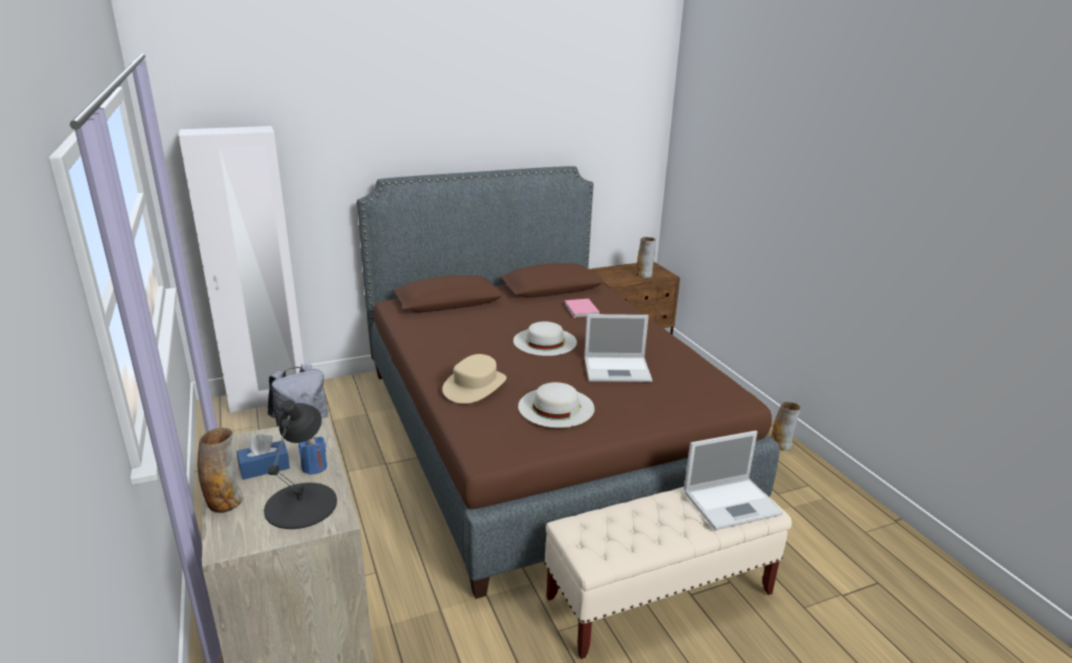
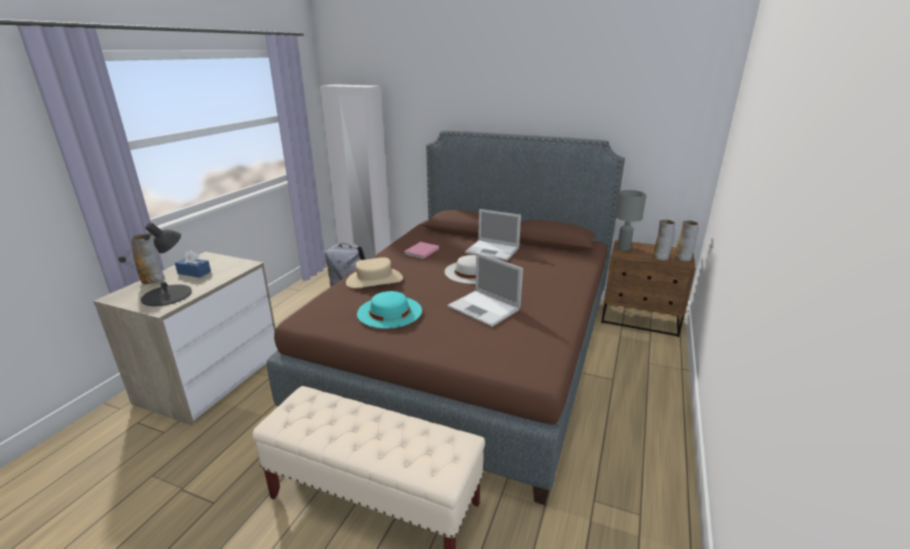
camera: 45 degrees right, 0 degrees up
blue candle [299,437,327,475] -> none
white hat [518,382,595,428] -> turquoise hat [357,291,422,329]
pink book [564,299,600,318] -> pink book moved to [404,242,439,259]
laptop [684,431,783,530] -> laptop moved to [465,209,521,261]
vase [771,402,800,451] -> vase moved to [674,220,699,261]
none -> grey table lamp [615,190,647,251]

